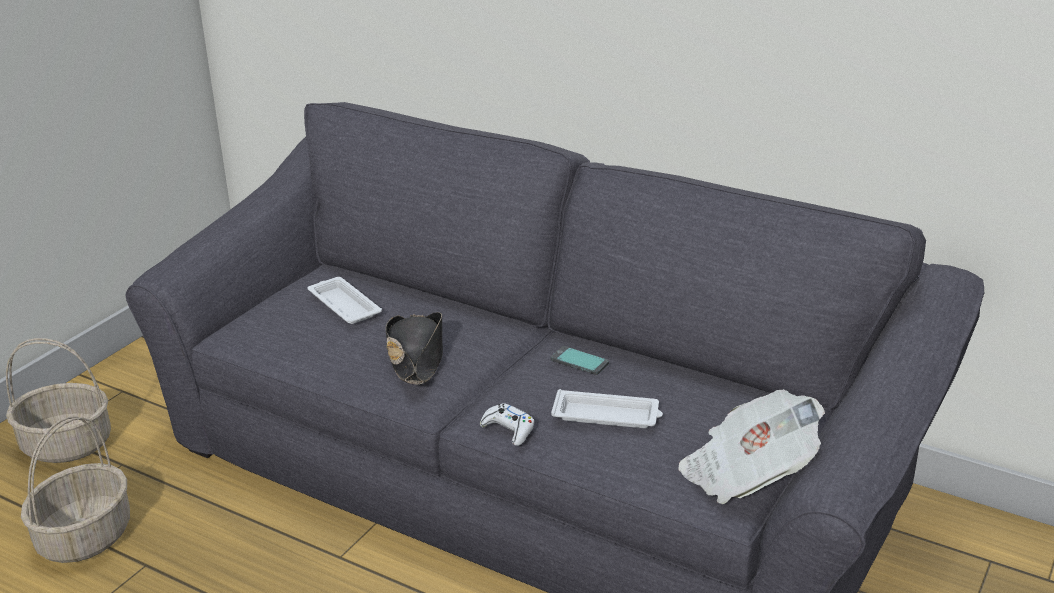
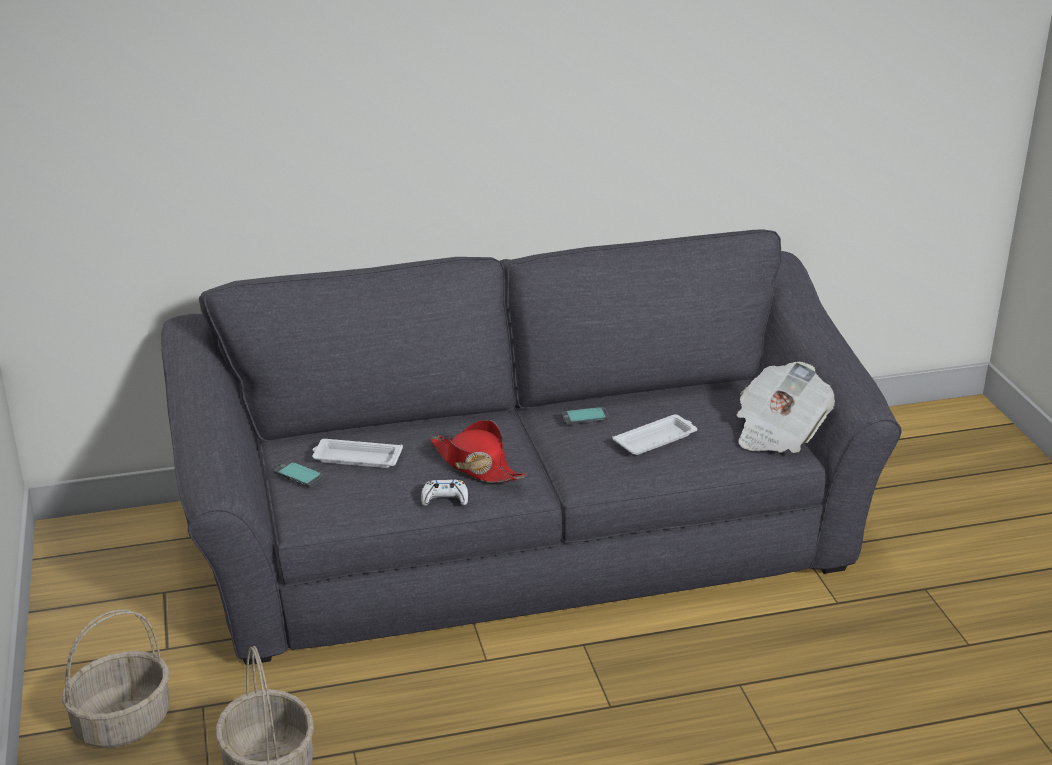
camera: 45 degrees left, 0 degrees up
black hat [385,312,443,384] -> red hat [430,420,526,483]
white game controller [480,403,534,446] -> white game controller moved to [421,480,468,506]
none -> phone [274,460,324,487]

